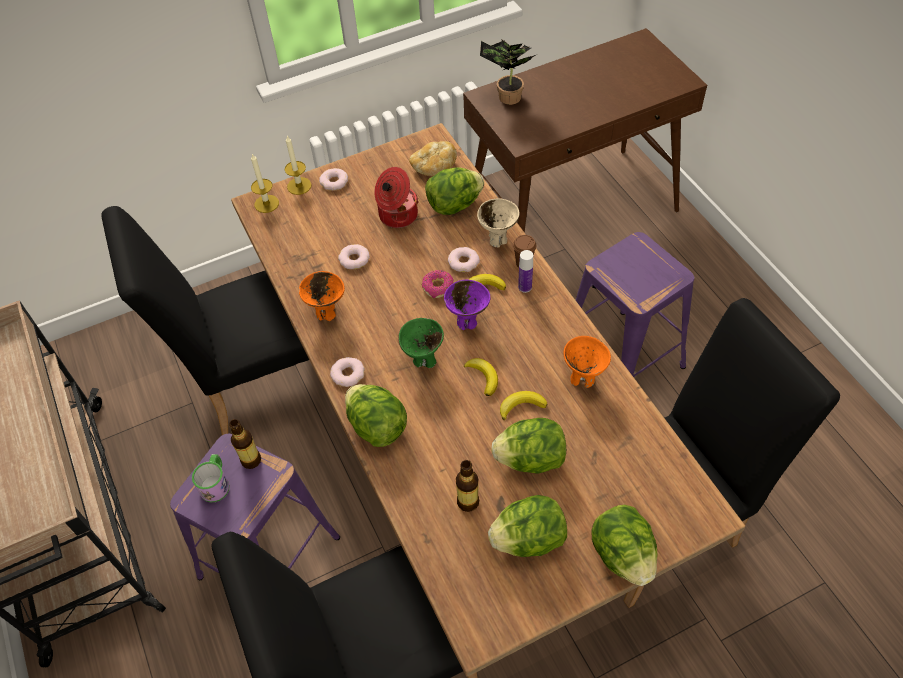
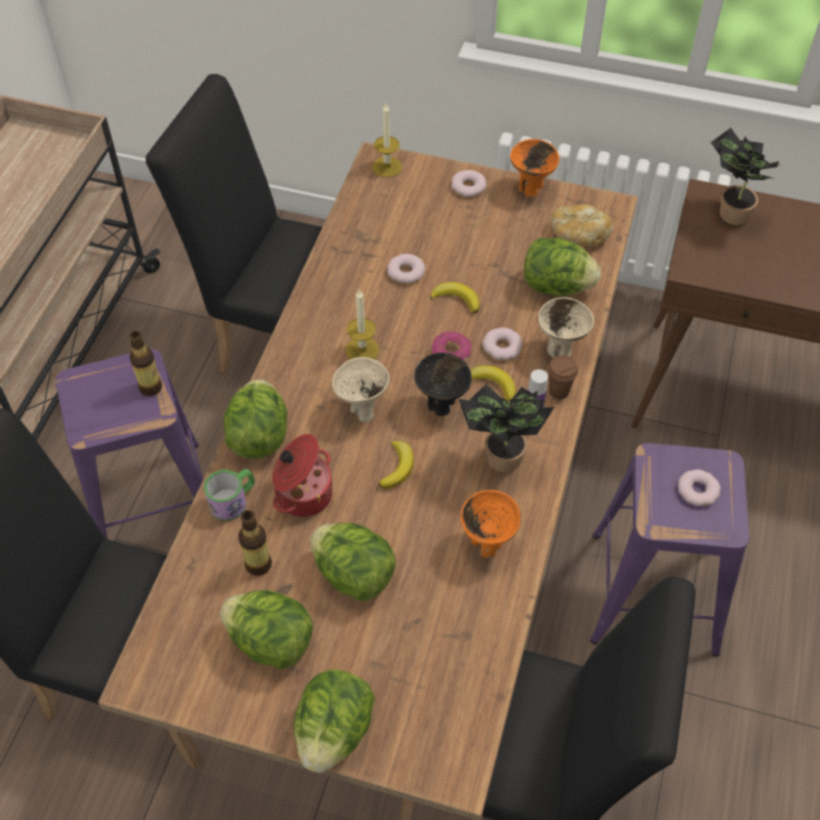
camera: 40 degrees right, 0 degrees up
mug [192,454,230,502] -> mug moved to [204,469,255,521]
candle [285,136,312,195] -> candle moved to [346,289,379,359]
orange bowl [299,271,345,321] -> orange bowl moved to [510,139,559,197]
donut [330,357,365,387] -> donut moved to [678,469,721,506]
cooking pot [374,167,418,228] -> cooking pot moved to [273,434,333,517]
green bowl [398,318,444,368] -> beige bowl [332,357,390,422]
purple bowl [444,280,490,330] -> black bowl [415,353,472,416]
banana [500,391,547,421] -> banana moved to [430,282,480,313]
none -> potted plant [459,384,554,473]

